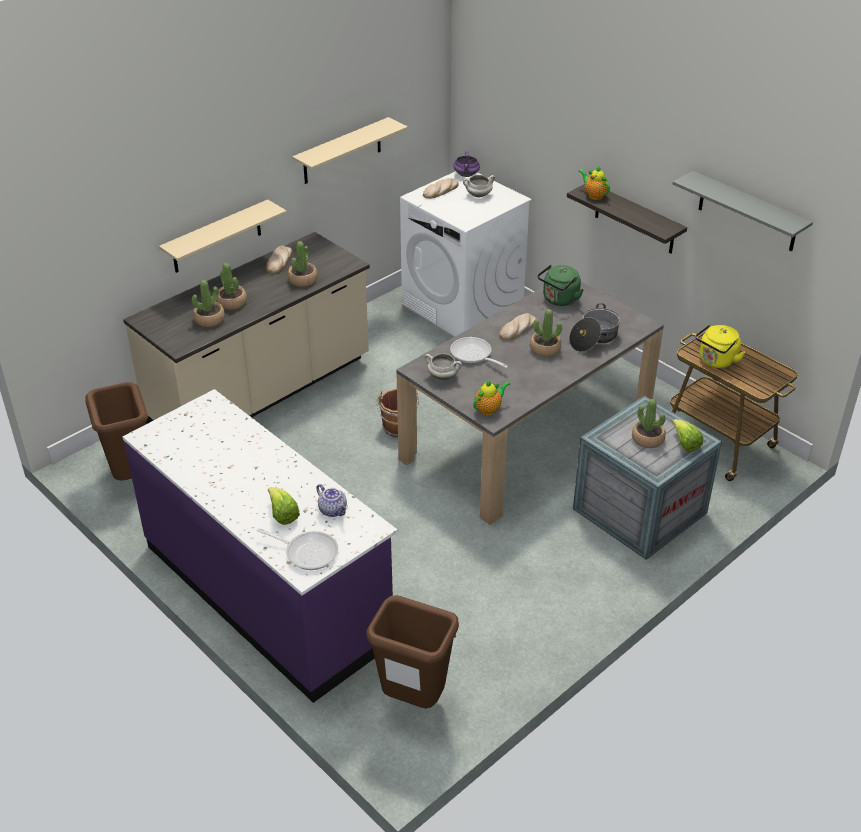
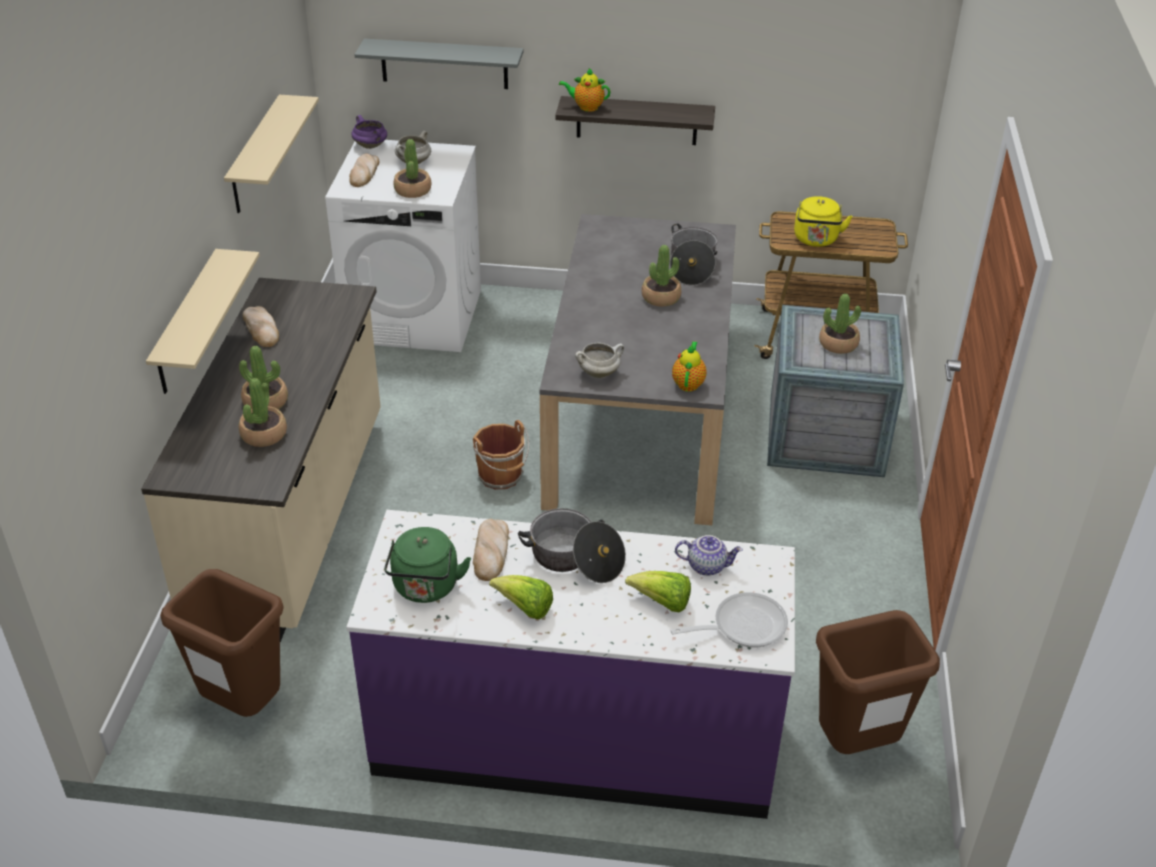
camera: 40 degrees left, 0 degrees up
potted plant [288,242,318,287] -> potted plant moved to [394,139,431,198]
frying pan [450,337,508,368] -> none
bread [499,313,536,340] -> bread moved to [473,519,509,581]
green kettle [538,265,584,306] -> green kettle moved to [384,527,471,603]
lettuce [672,419,703,452] -> lettuce moved to [489,575,553,620]
grey shelf [673,171,813,251] -> grey shelf moved to [354,39,524,89]
none -> cooking pot [518,508,626,583]

